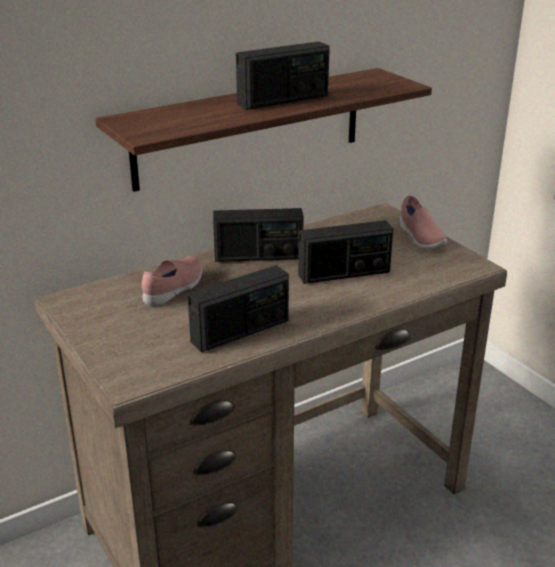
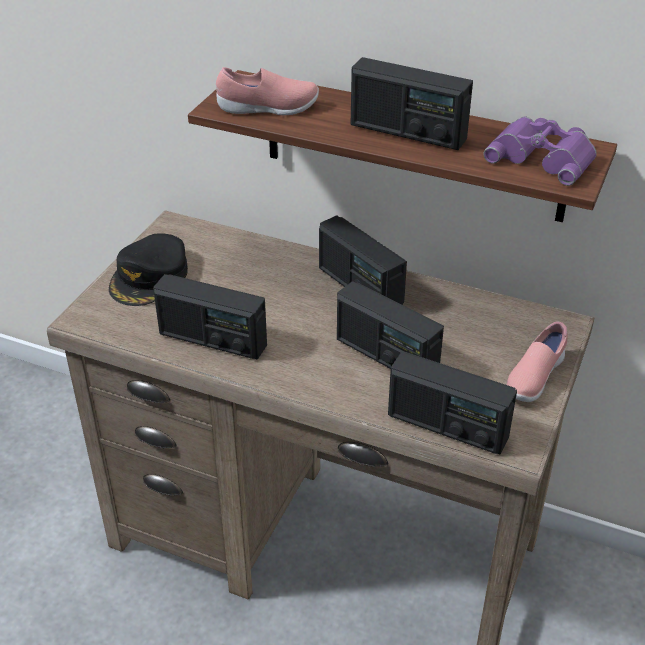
camera: 55 degrees right, 10 degrees up
pink shoe [142,256,202,306] -> pink shoe moved to [216,67,319,115]
none -> black cap [109,233,188,306]
none -> radio [388,352,517,454]
none -> purple binoculars [484,116,597,186]

